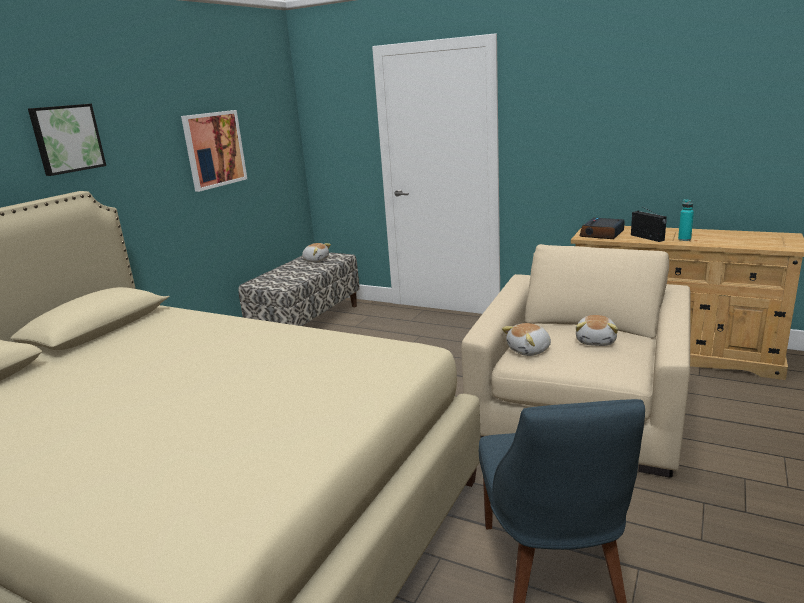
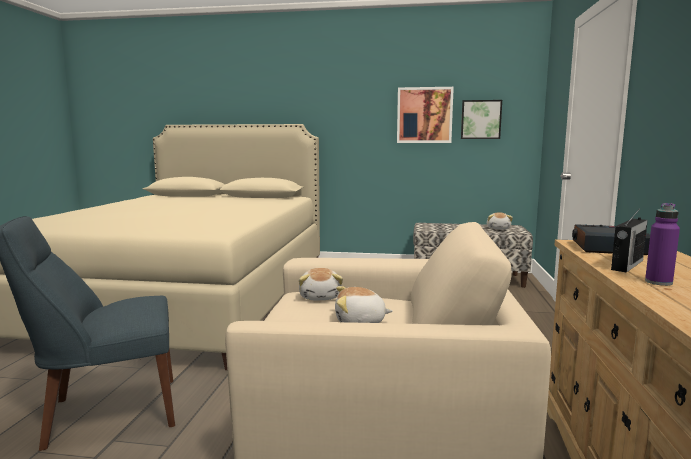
camera: 70 degrees right, 10 degrees down
picture [28,104,106,176] -> picture moved to [461,100,502,139]
plush toy [502,323,551,356] -> plush toy turned 135 degrees counterclockwise [299,268,343,300]
turquoise bottle [678,199,694,241] -> purple bottle [645,203,680,286]

